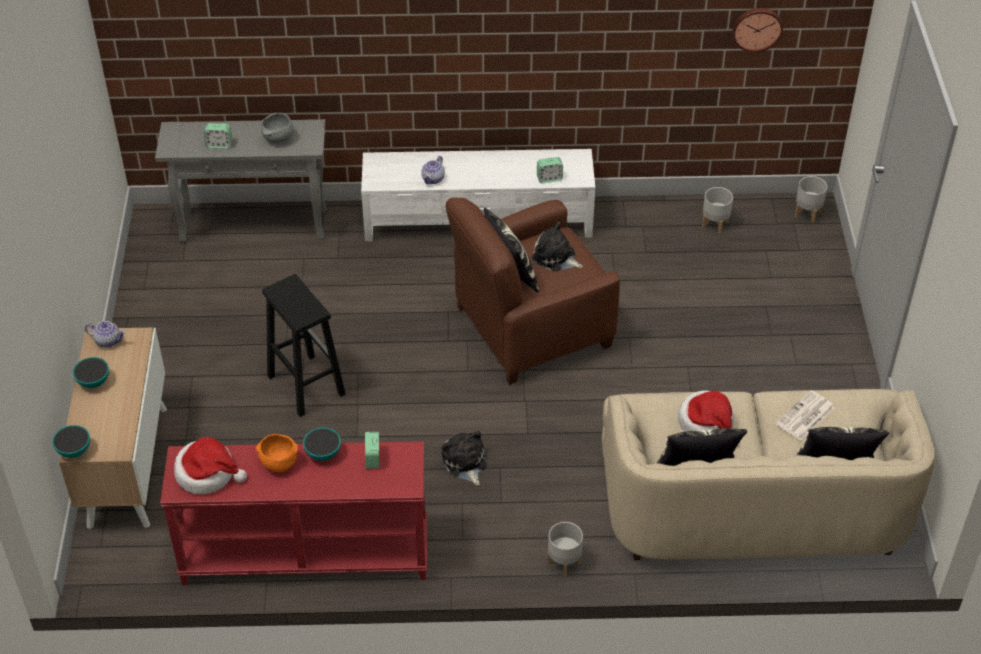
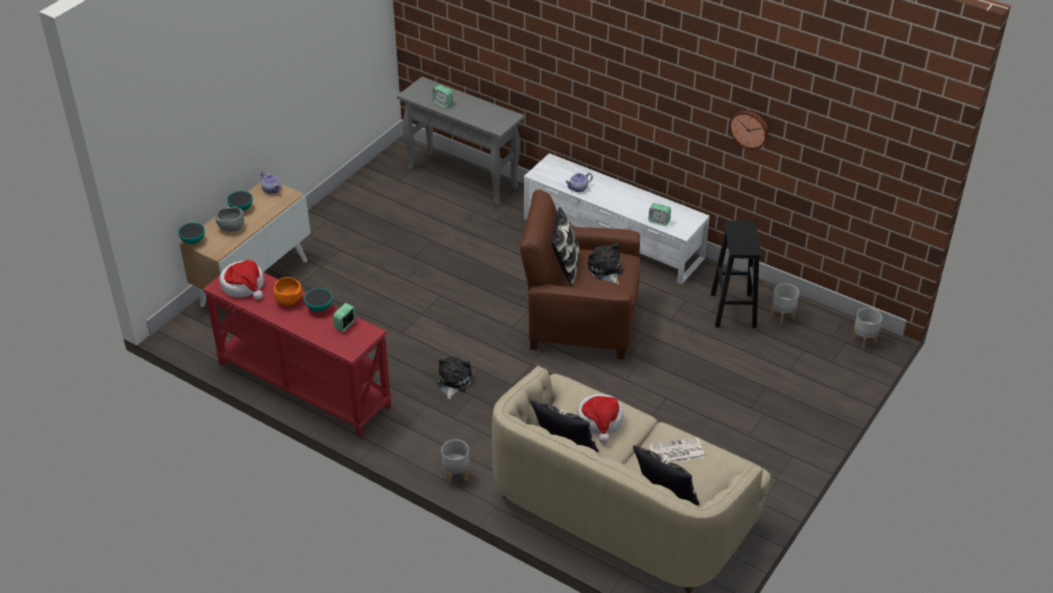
camera: 35 degrees right, 5 degrees down
grey bowl [261,113,294,143] -> grey bowl moved to [215,207,244,232]
black stool [262,274,346,417] -> black stool moved to [711,220,761,328]
wall clock [732,8,783,53] -> wall clock moved to [729,110,769,150]

